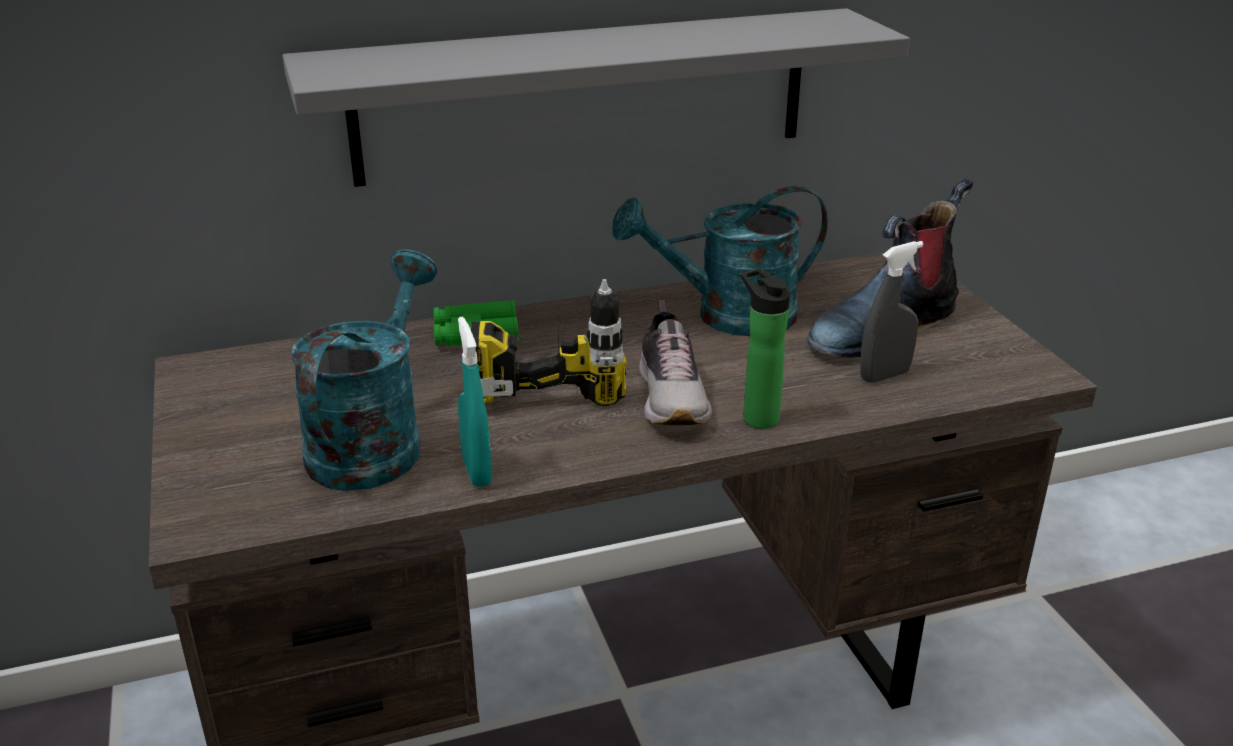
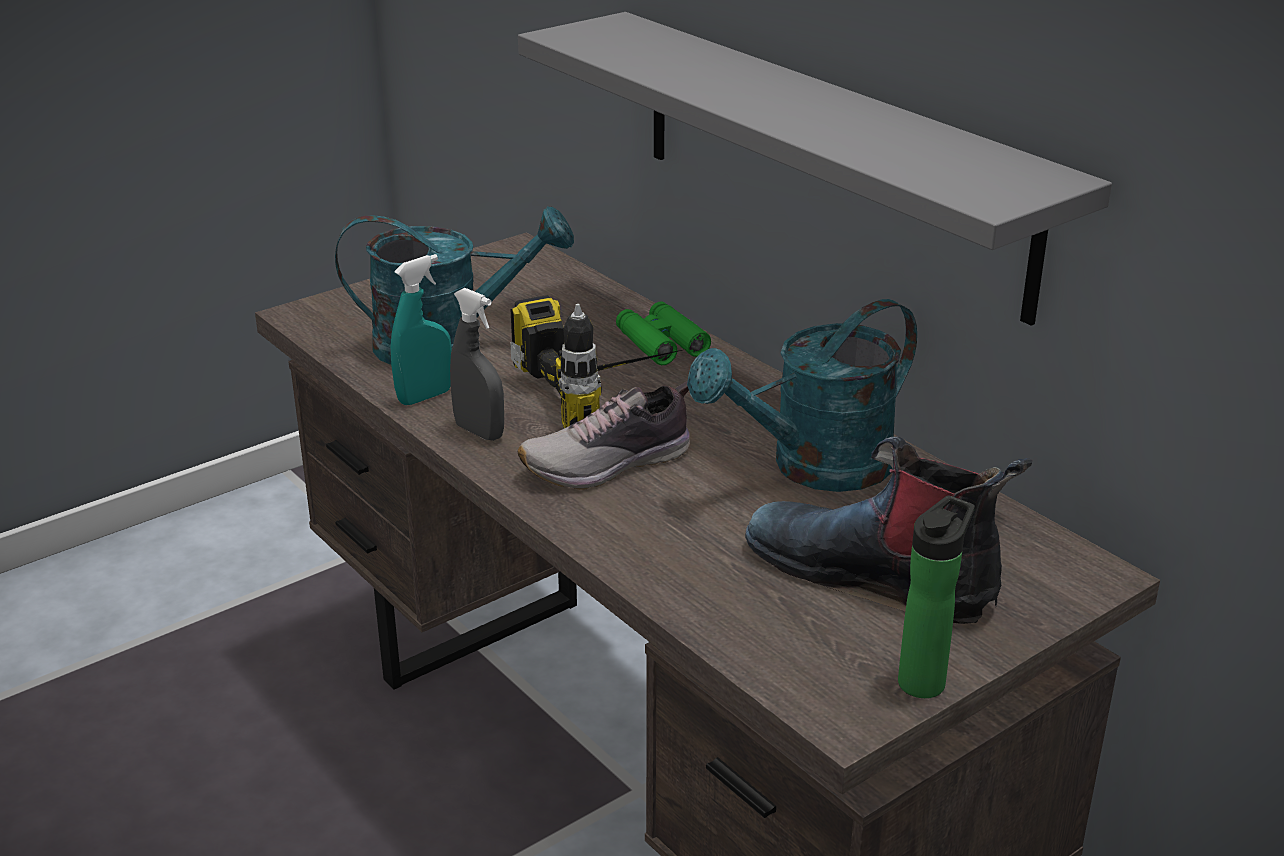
camera: 70 degrees right, 0 degrees up
turquoise watering can [612,186,828,336] -> turquoise watering can turned 90 degrees counterclockwise [687,299,917,492]
bottle [741,268,790,429] -> bottle moved to [898,495,975,698]
grey spray bottle [860,241,923,382] -> grey spray bottle moved to [450,288,504,441]

